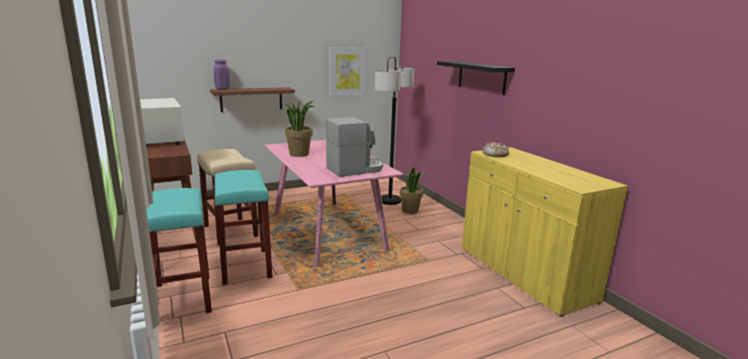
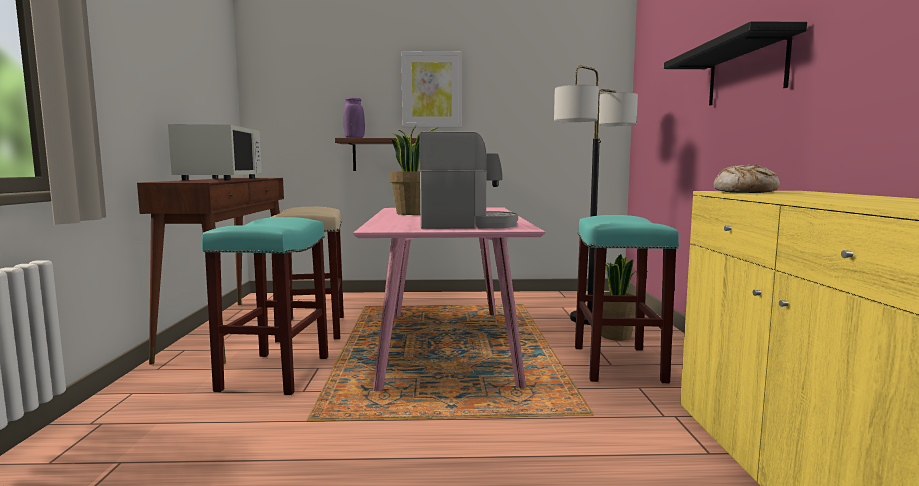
camera: 25 degrees right, 10 degrees down
turquoise stool [146,188,212,313] -> turquoise stool moved to [575,215,679,383]
picture [329,47,366,97] -> picture moved to [401,51,462,127]

